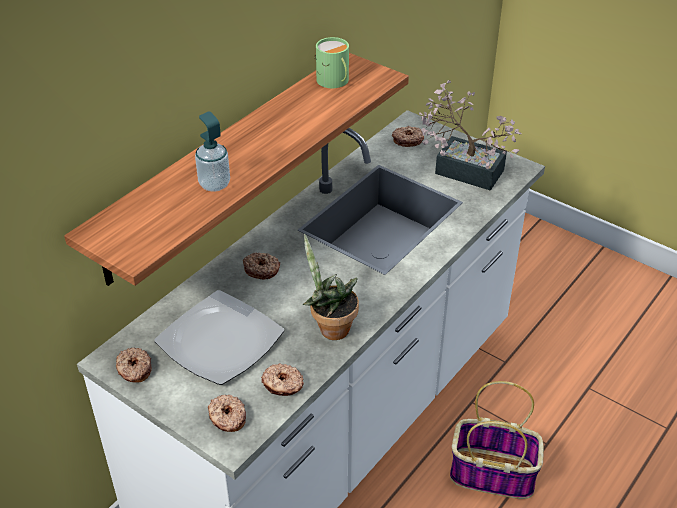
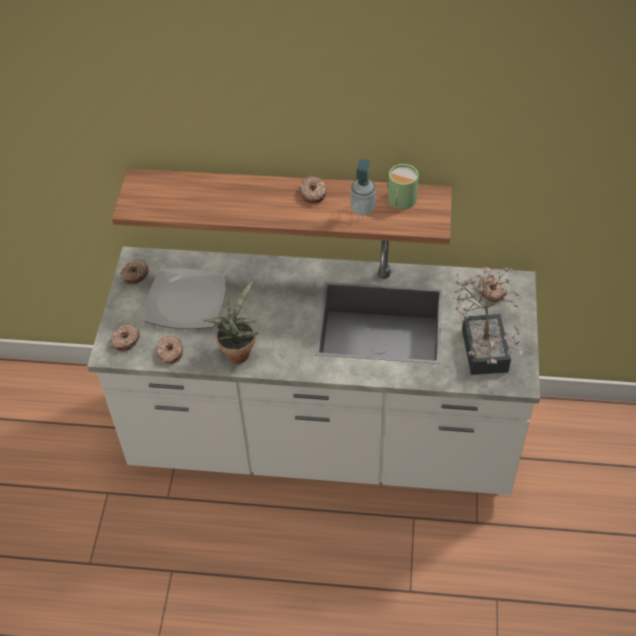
camera: 60 degrees right, 10 degrees up
soap dispenser [195,111,230,192] -> soap dispenser moved to [351,159,376,216]
donut [243,253,280,279] -> donut moved to [299,176,327,203]
basket [450,381,544,499] -> none

